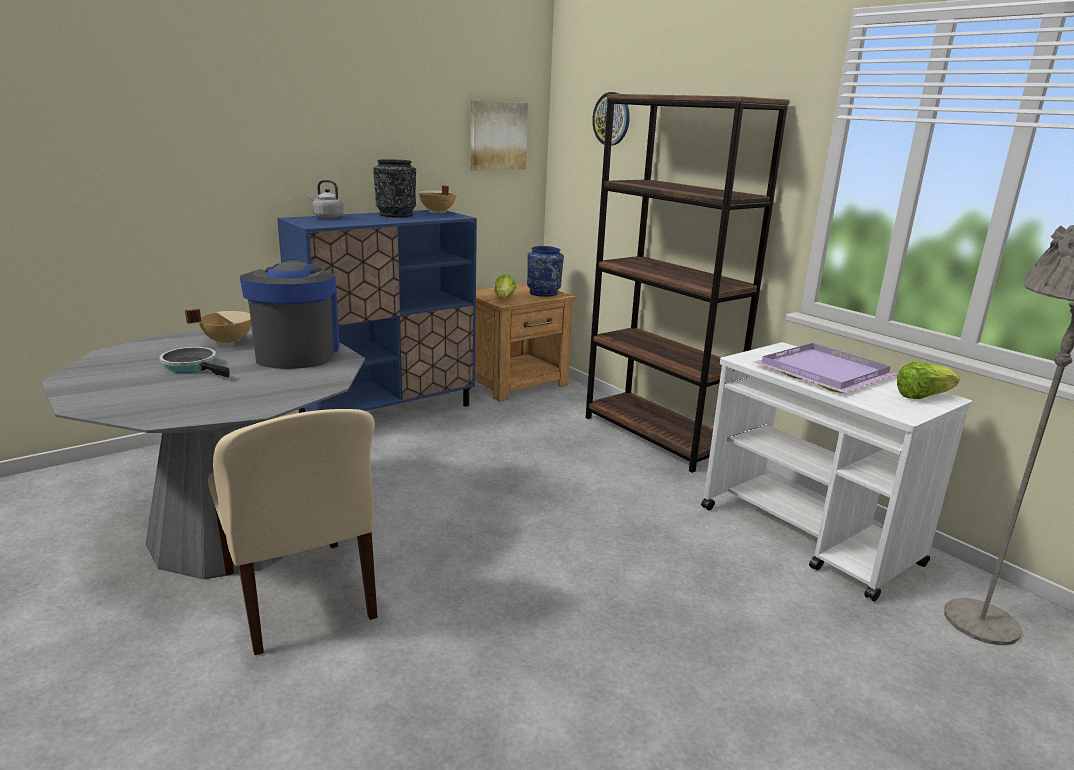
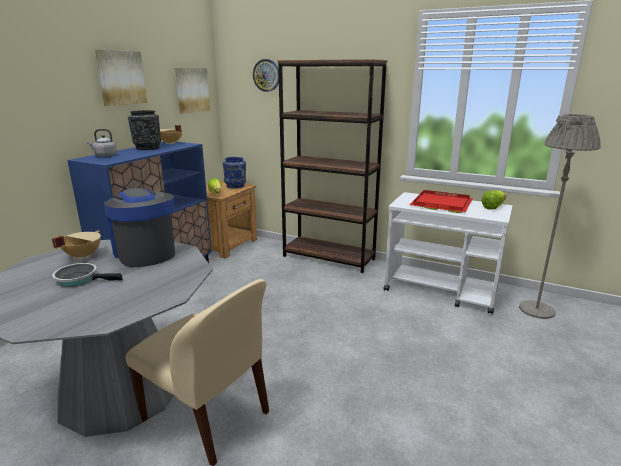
camera: 25 degrees left, 0 degrees up
purple tray [755,343,898,393] -> red tray [409,190,473,213]
none -> picture [95,50,147,106]

